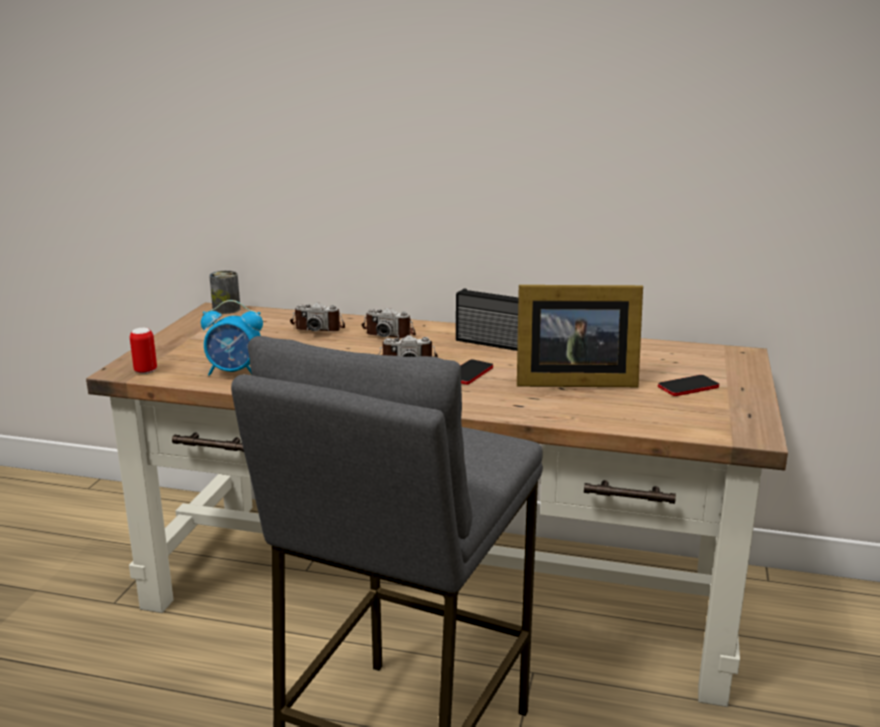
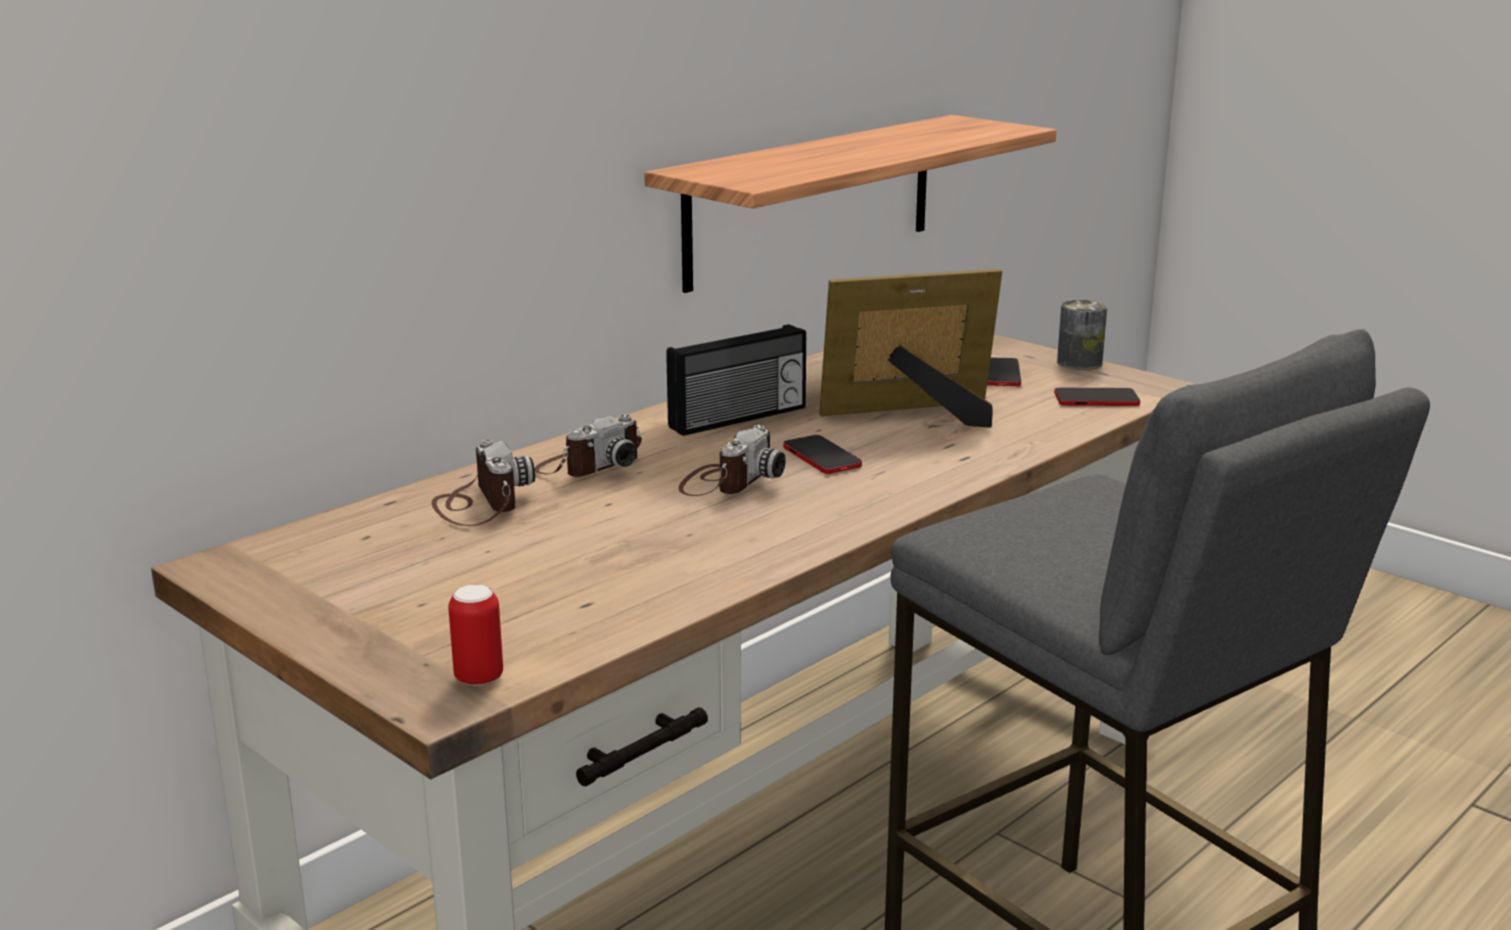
camera: 60 degrees left, 0 degrees up
alarm clock [201,300,263,376] -> none
can [209,271,240,314] -> can moved to [1057,300,1107,370]
camera [290,303,345,331] -> camera turned 60 degrees counterclockwise [432,440,535,526]
picture frame [517,285,643,387] -> picture frame turned 135 degrees counterclockwise [819,269,1002,428]
none -> shelf [644,115,1057,293]
none -> phone [1054,388,1140,406]

